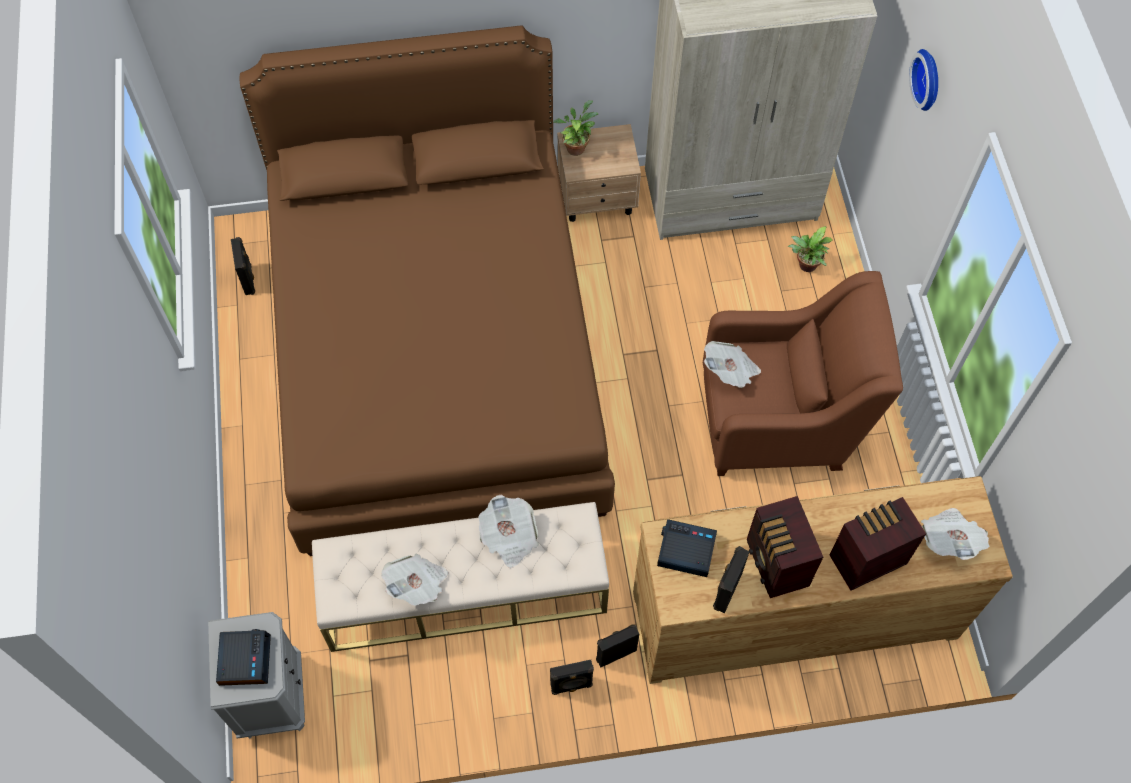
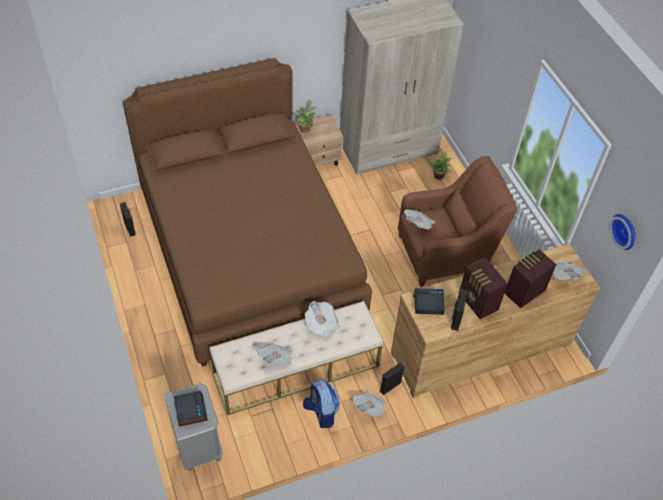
camera: 15 degrees left, 10 degrees down
black speaker [550,660,594,695] -> newspaper [352,391,387,417]
wall clock [909,49,938,111] -> wall clock moved to [609,214,635,250]
none -> backpack [303,379,340,428]

